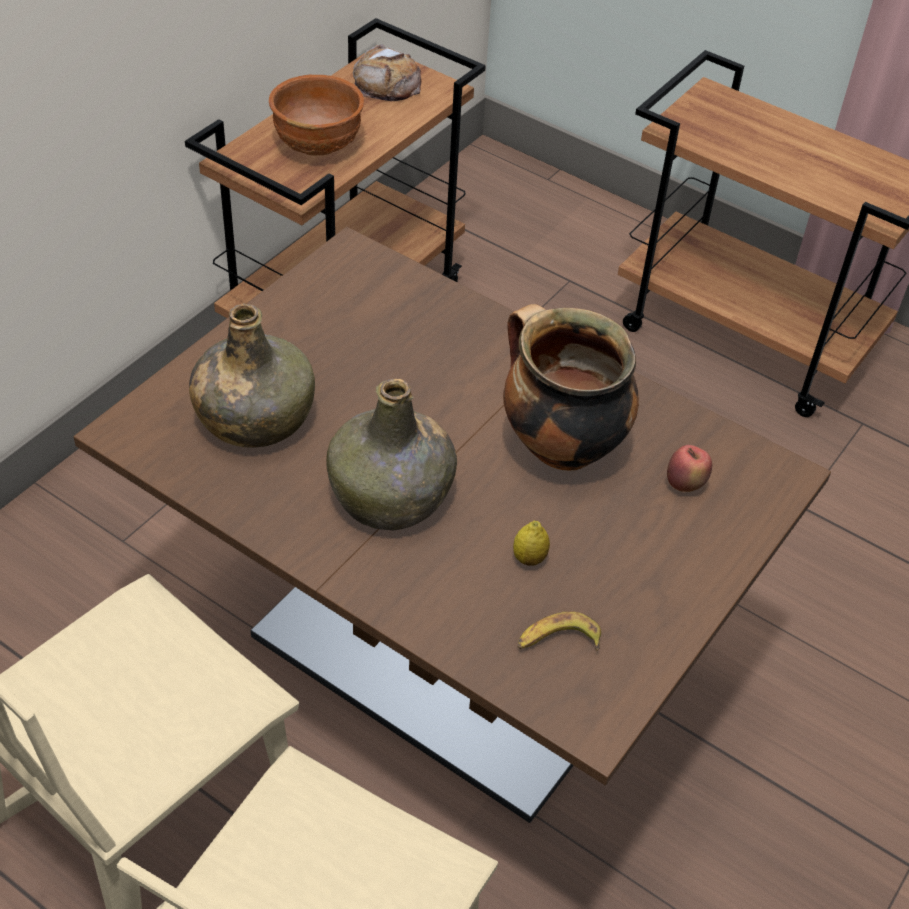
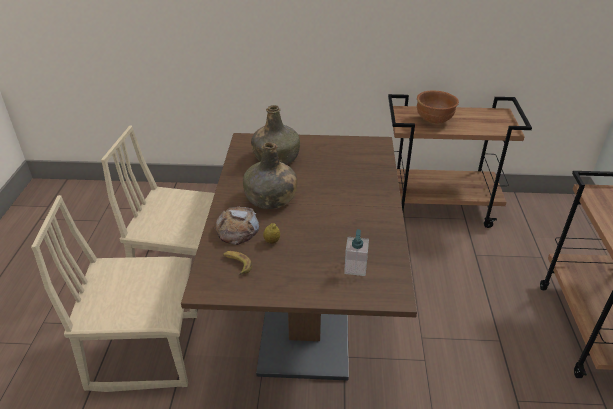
camera: 60 degrees right, 10 degrees down
bread [353,44,421,101] -> bread moved to [214,207,259,245]
cooking pot [503,304,639,471] -> none
apple [667,445,712,492] -> soap dispenser [344,229,369,276]

